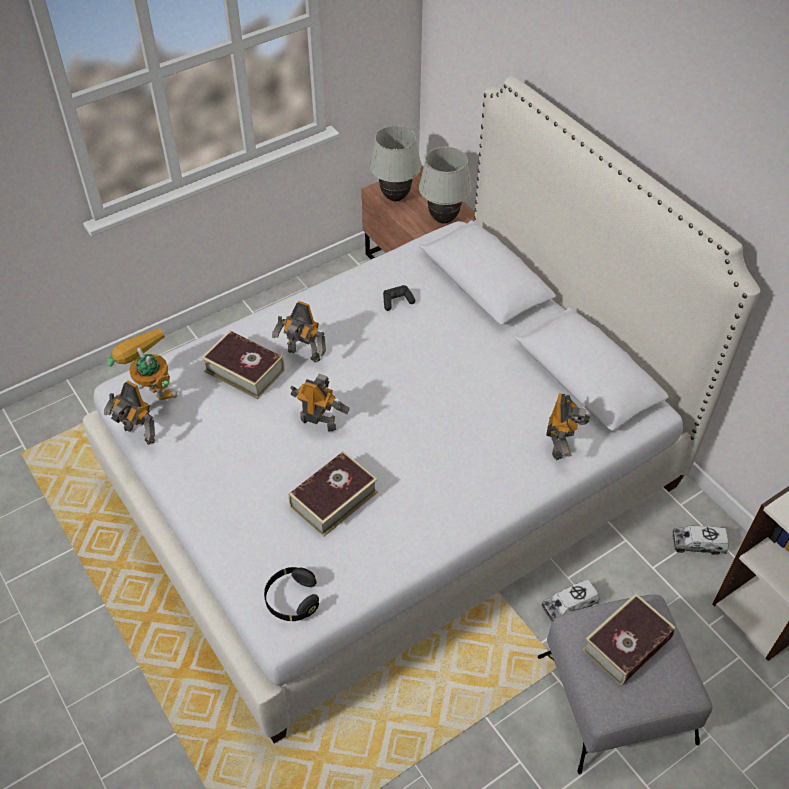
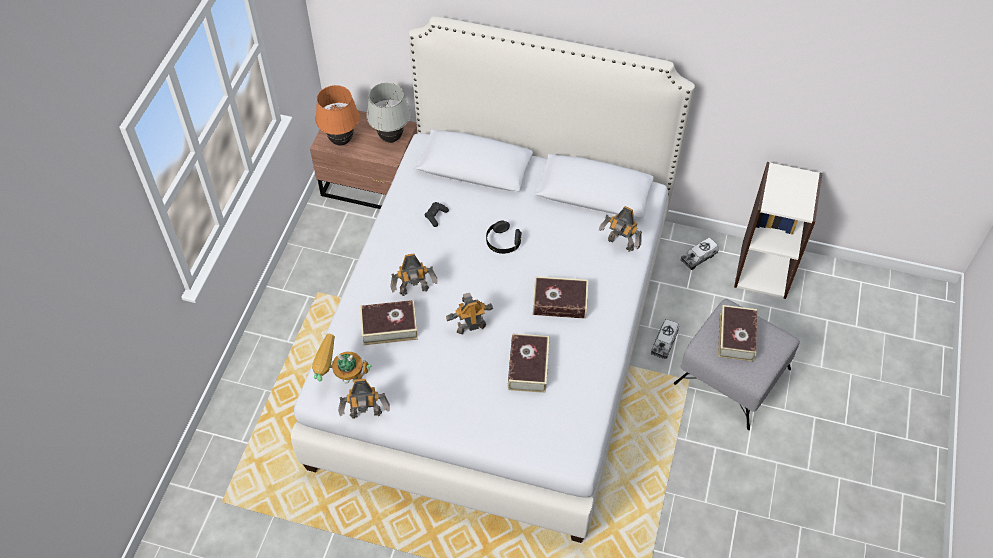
camera: 40 degrees left, 5 degrees up
black headphones [264,567,319,621] -> black headphones moved to [486,220,521,254]
white table lamp [370,125,421,202] -> orange table lamp [315,85,360,146]
toy robot [546,394,590,460] -> toy robot turned 150 degrees clockwise [599,206,642,252]
none -> book [533,276,588,319]

